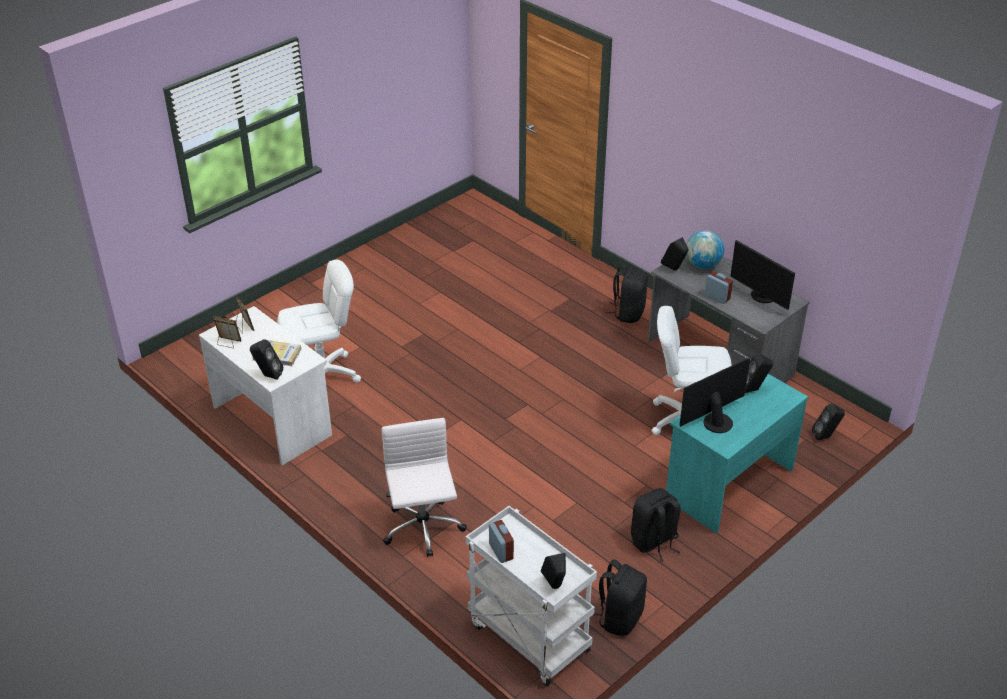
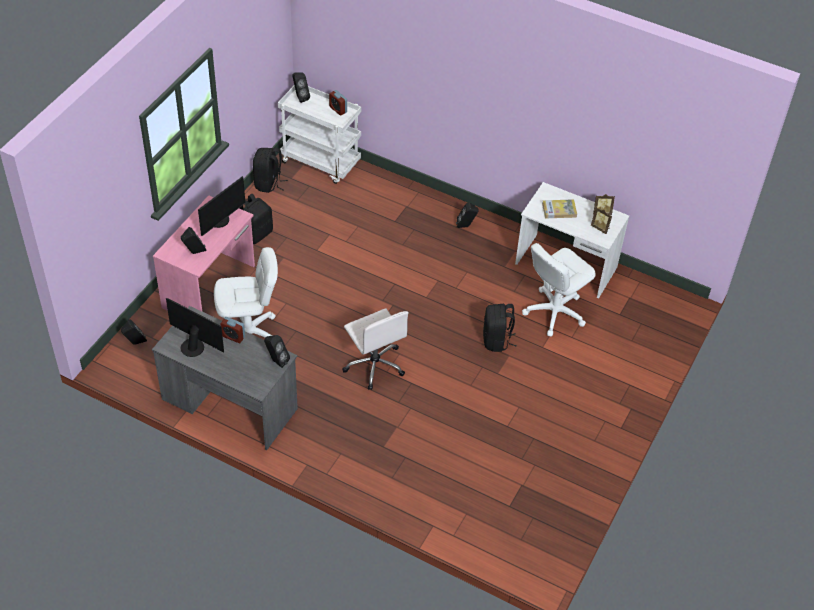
camera: 160 degrees right, 10 degrees up
black speaker [250,339,283,380] -> black speaker moved to [456,202,479,228]
white office chair [382,418,467,557] -> white office chair moved to [342,308,409,390]
black backpack [605,264,648,323] -> black backpack moved to [483,304,517,352]
turquoise desk [666,374,808,534] -> pink desk [153,195,255,311]
globe [686,230,724,269] -> none

